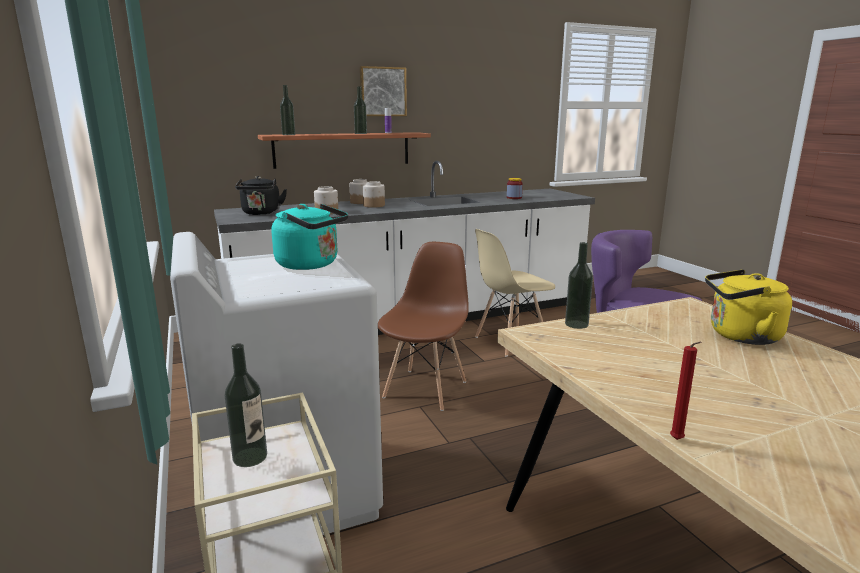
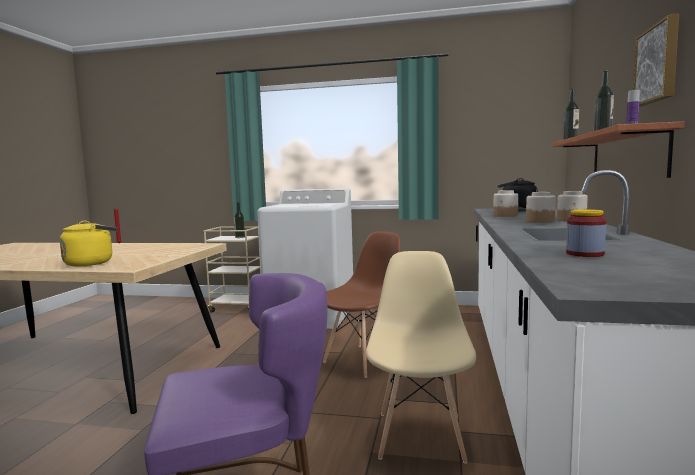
camera: 125 degrees right, 10 degrees down
turquoise kettle [271,204,348,270] -> none
brown chair [378,242,469,411] -> brown chair turned 105 degrees counterclockwise [323,231,400,378]
bottle [565,242,593,329] -> none

